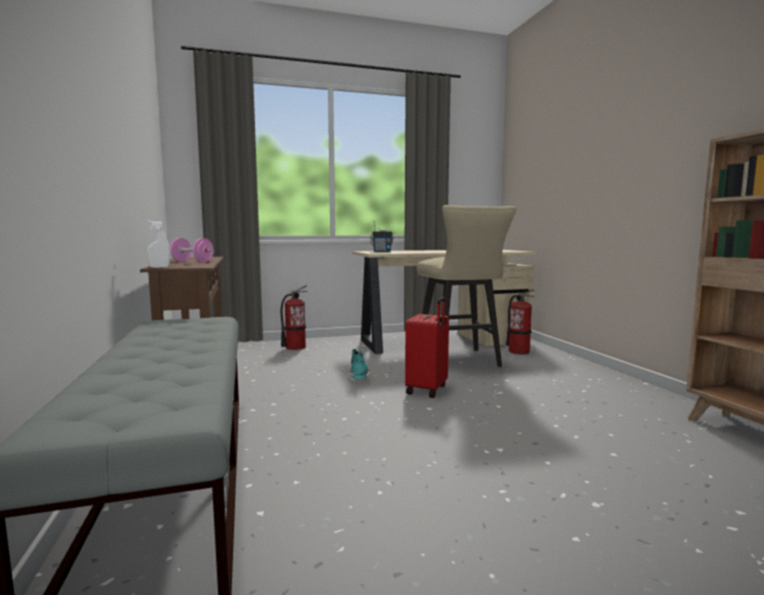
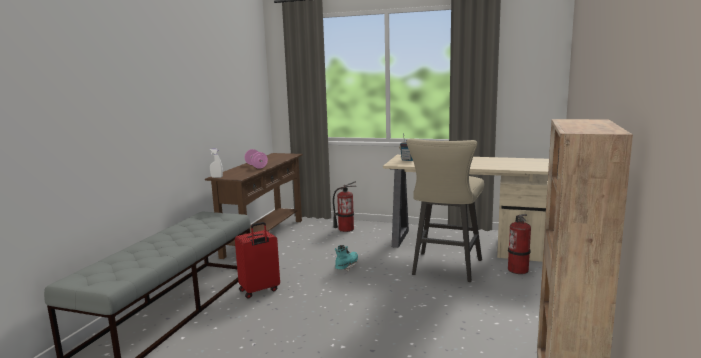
camera: 35 degrees right, 5 degrees up
red suitcase [405,297,449,398] -> red suitcase moved to [235,222,280,299]

